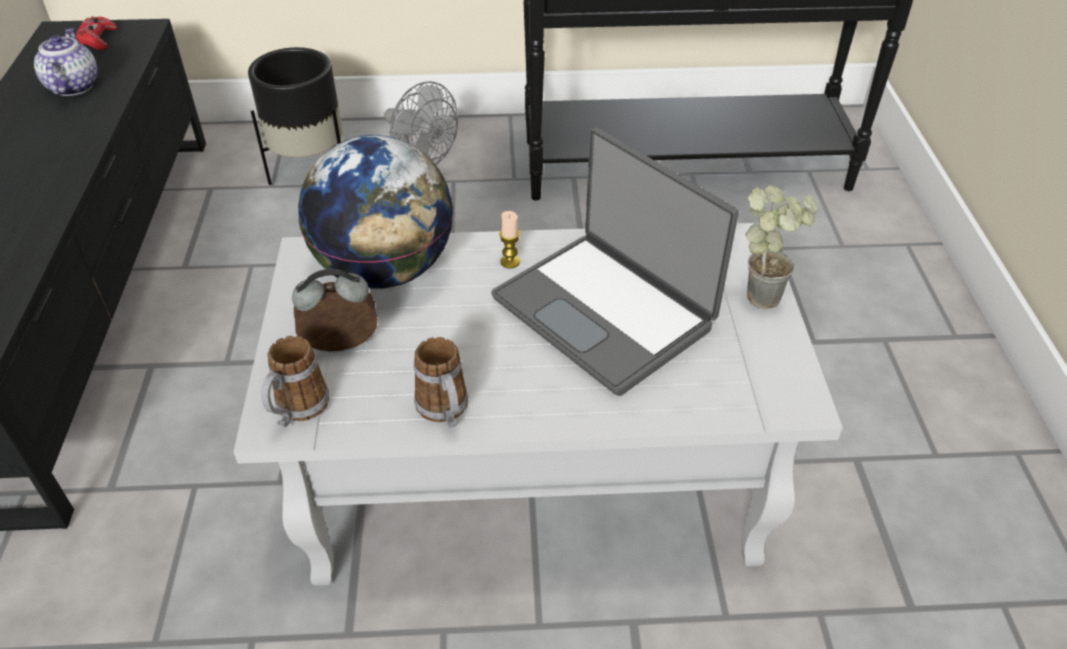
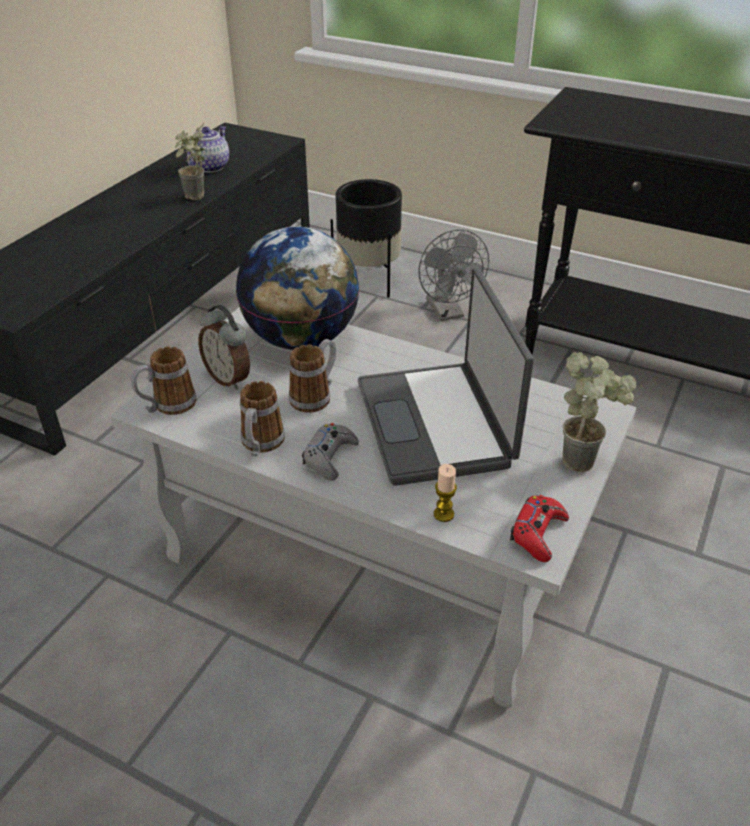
camera: 30 degrees right, 5 degrees down
red game controller [75,16,117,50] -> red game controller moved to [510,495,569,562]
alarm clock [292,269,378,351] -> alarm clock turned 150 degrees counterclockwise [198,305,250,390]
candle [499,211,520,268] -> candle moved to [434,464,457,522]
none -> potted plant [175,122,205,200]
none -> mug [289,339,336,413]
none -> grey game controller [302,423,359,481]

